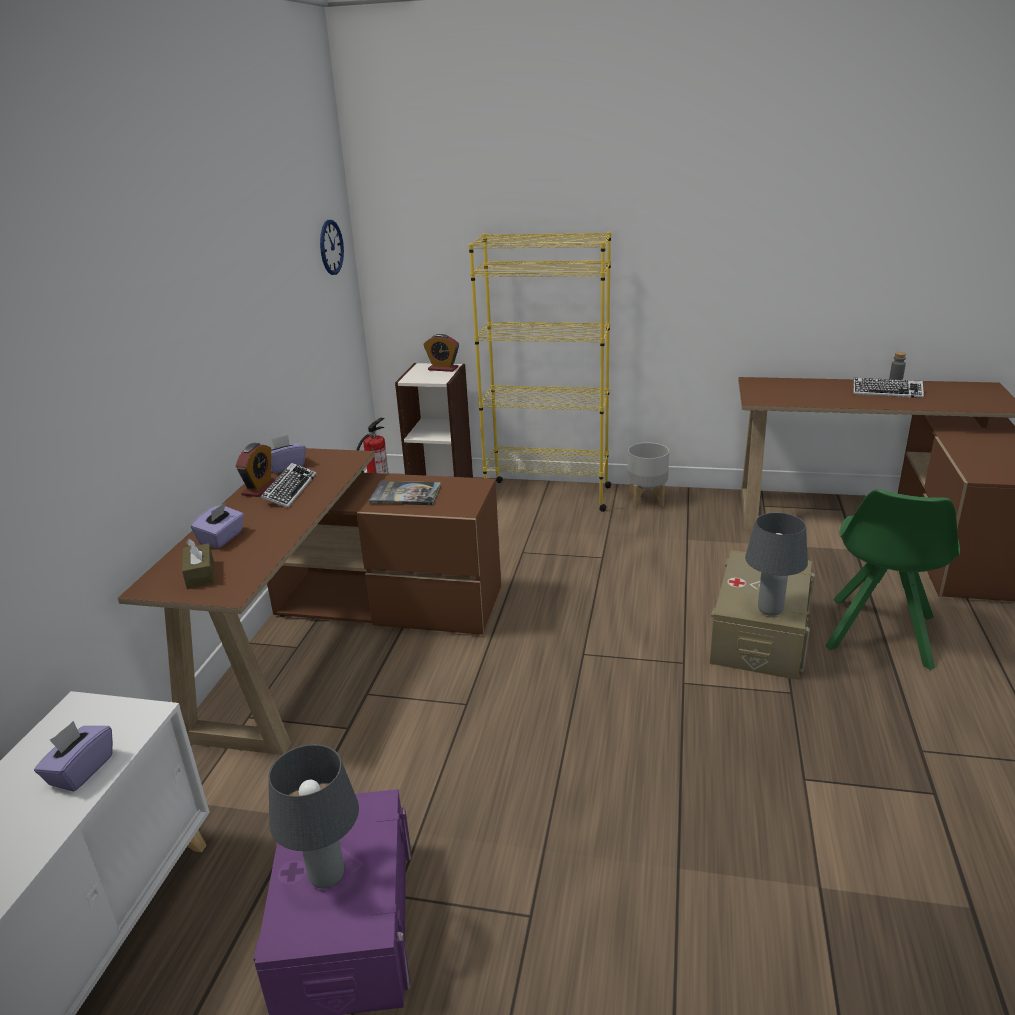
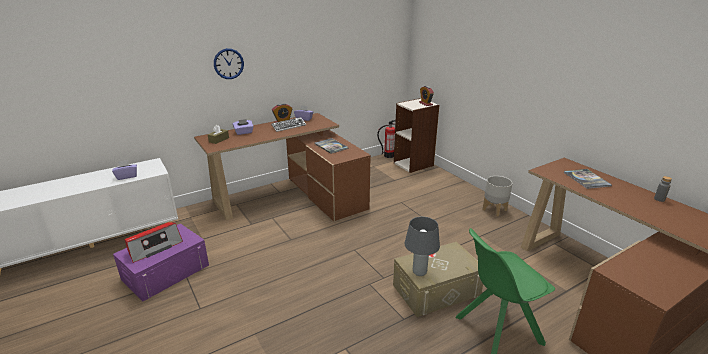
camera: 45 degrees right, 0 degrees up
grey table lamp [268,744,359,889] -> radio [124,222,183,263]
wall clock [320,220,344,275] -> wall clock moved to [214,48,244,79]
yellow bookcase [469,232,611,512] -> none
keyboard [853,378,924,398] -> none
none -> book [563,169,612,189]

